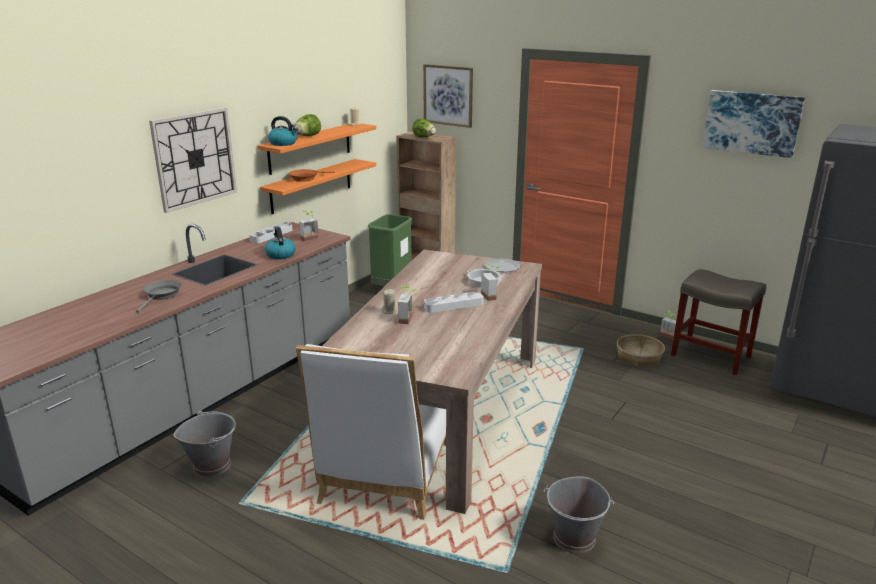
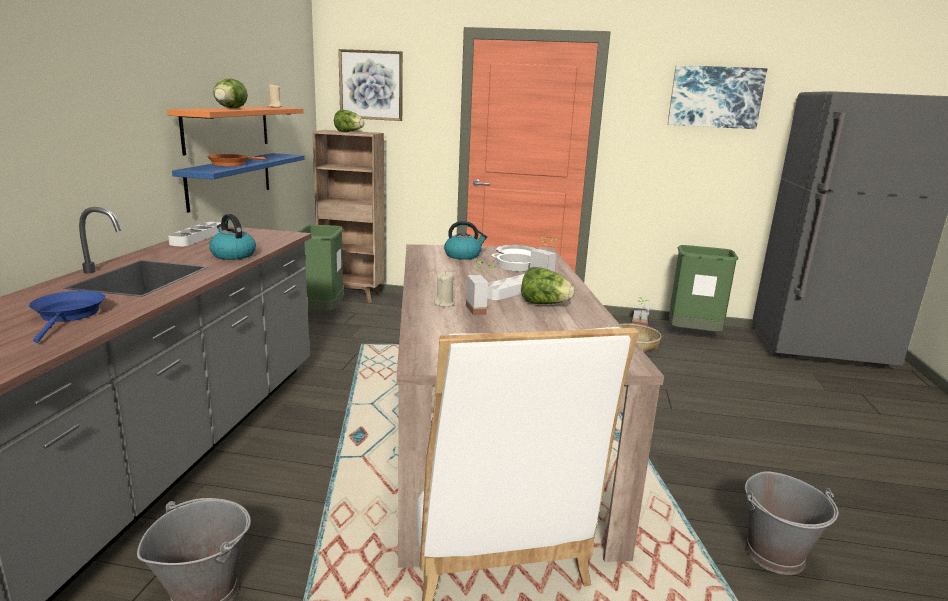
camera: 25 degrees left, 5 degrees down
grey frying pan [136,280,182,313] -> blue frying pan [29,291,105,343]
wall clock [149,108,237,213] -> none
orange shelf [260,159,376,214] -> blue shelf [172,153,305,213]
kettle [268,116,298,146] -> kettle moved to [444,221,487,260]
potted plant [299,211,319,241] -> none
beige stool [671,269,766,375] -> green trash can [669,245,738,332]
none -> lettuce [521,267,575,304]

